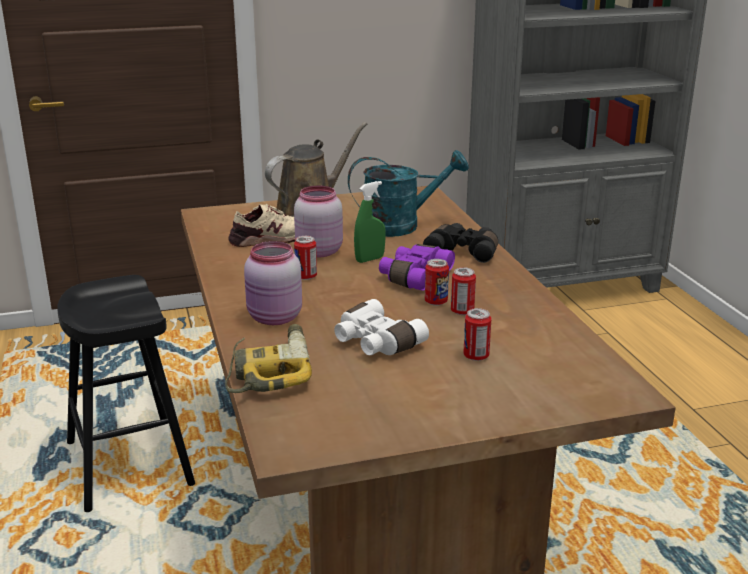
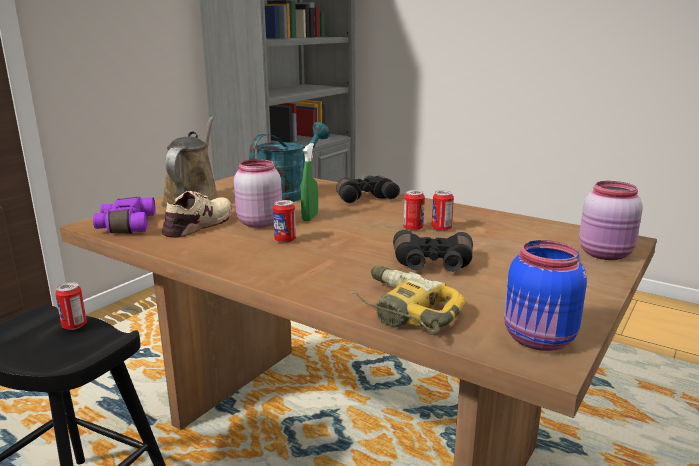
camera: 40 degrees left, 5 degrees down
pink jar [244,241,302,325] -> pink jar moved to [579,181,643,260]
white binoculars [334,299,429,355] -> black binoculars [393,230,473,272]
purple binoculars [379,244,455,291] -> purple binoculars moved to [93,197,155,234]
can [463,308,492,361] -> can moved to [55,282,87,330]
none -> blue jar [504,240,587,351]

